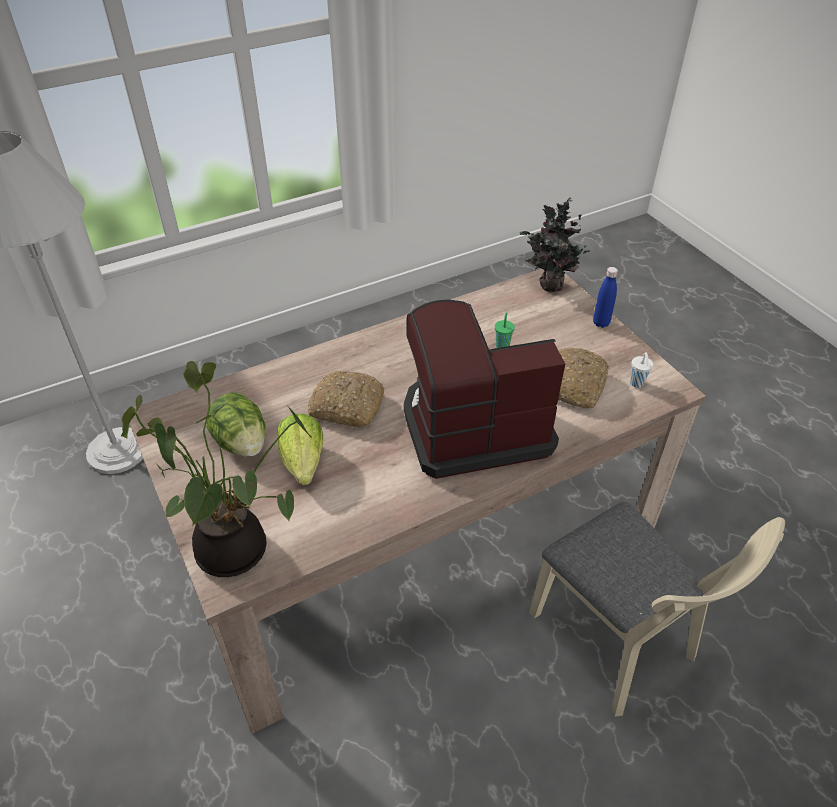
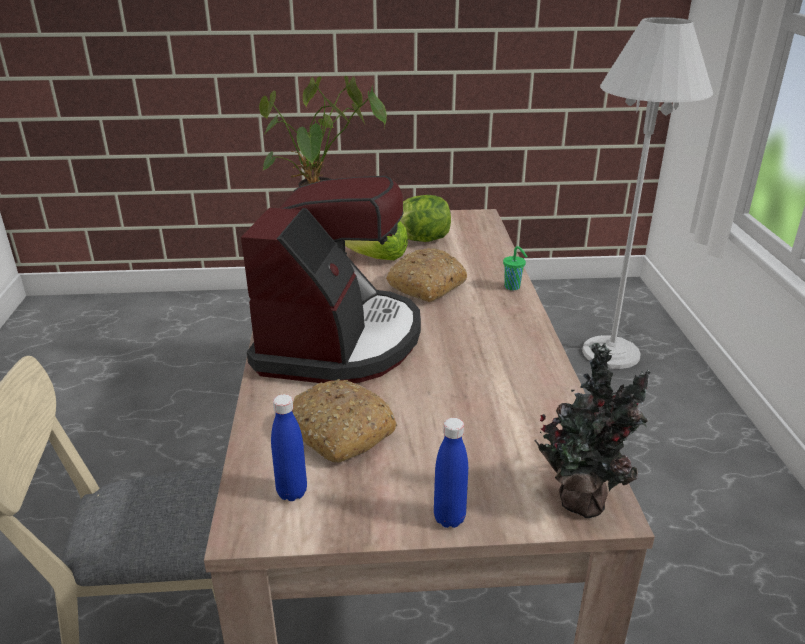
camera: 115 degrees right, 15 degrees down
green cup [495,312,515,348] -> green cup moved to [503,246,528,290]
white cup [630,352,653,388] -> blue bottle [271,394,307,501]

